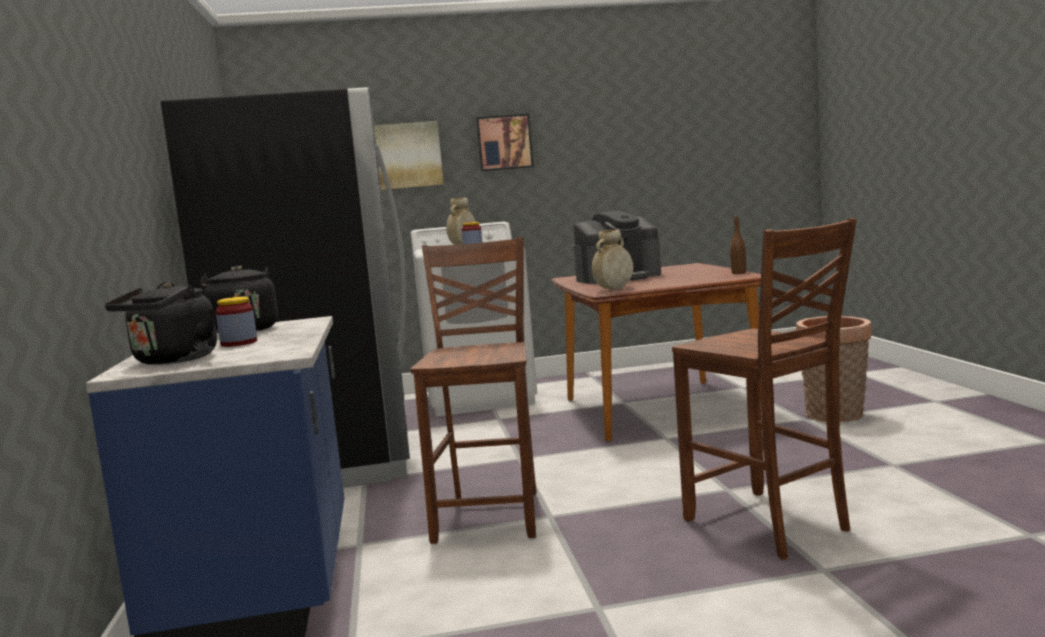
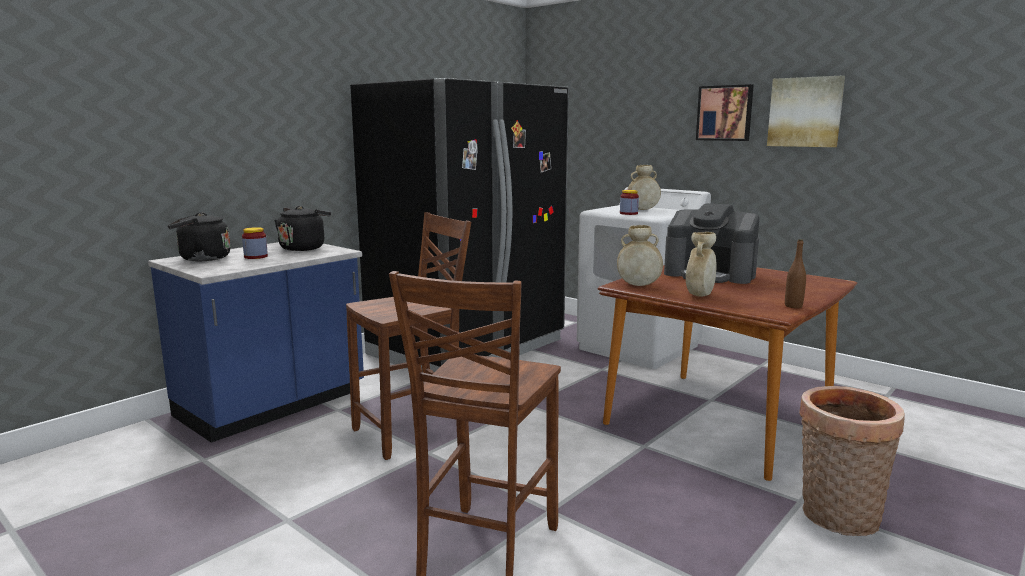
camera: 50 degrees right, 5 degrees up
picture [374,121,444,190] -> picture moved to [767,75,845,147]
none -> beige vase [686,232,717,297]

